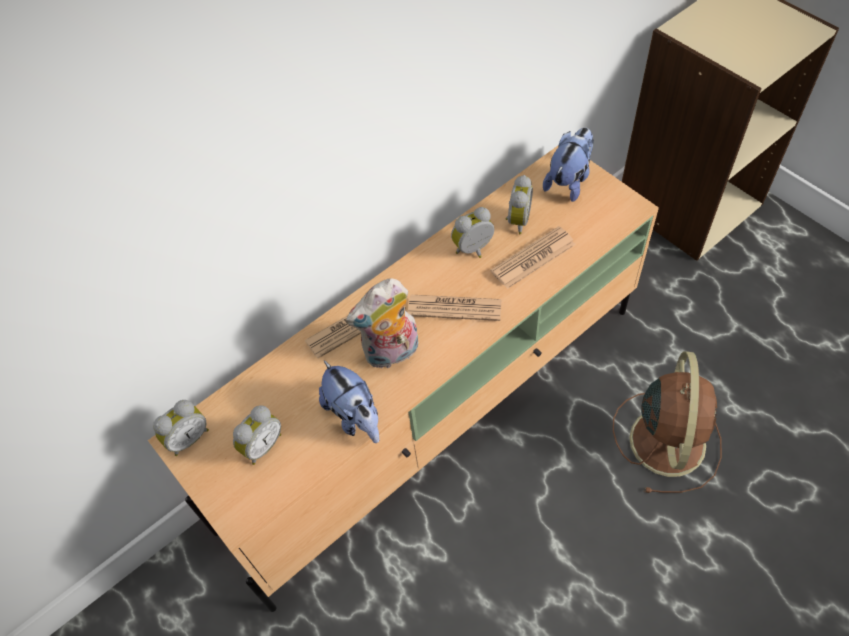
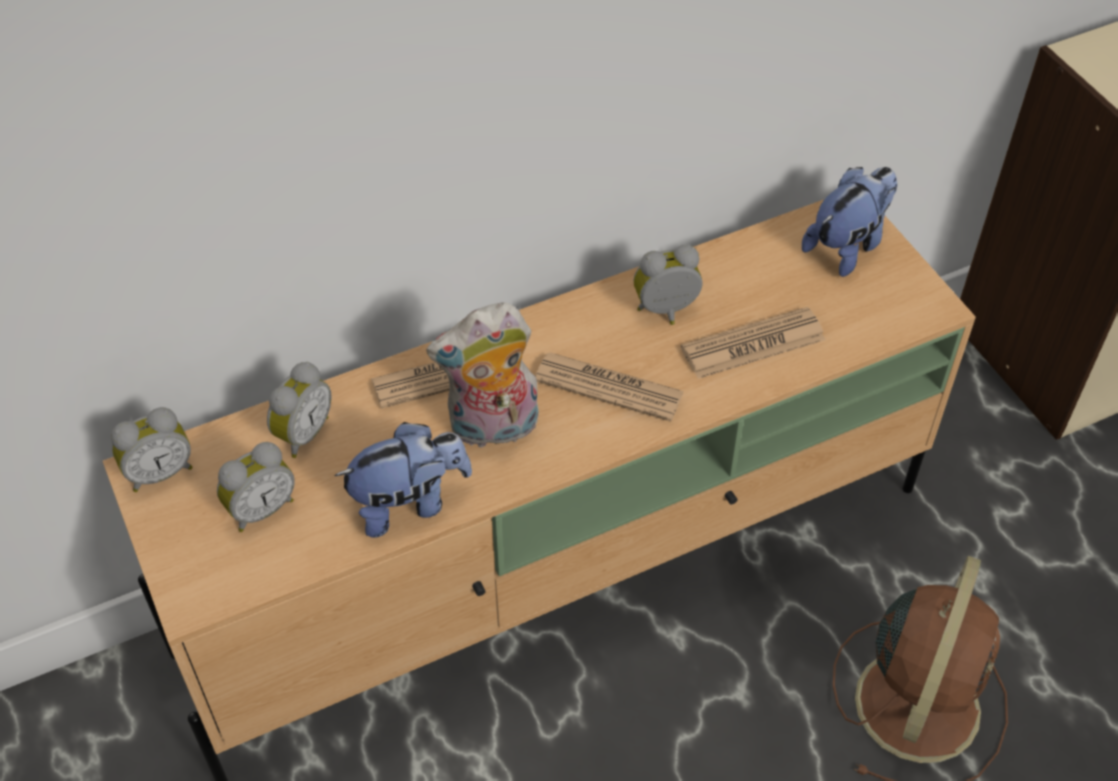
camera: 10 degrees right, 5 degrees down
plush toy [319,360,379,443] -> plush toy turned 90 degrees counterclockwise [334,422,472,538]
alarm clock [505,175,533,234] -> alarm clock moved to [267,362,332,458]

